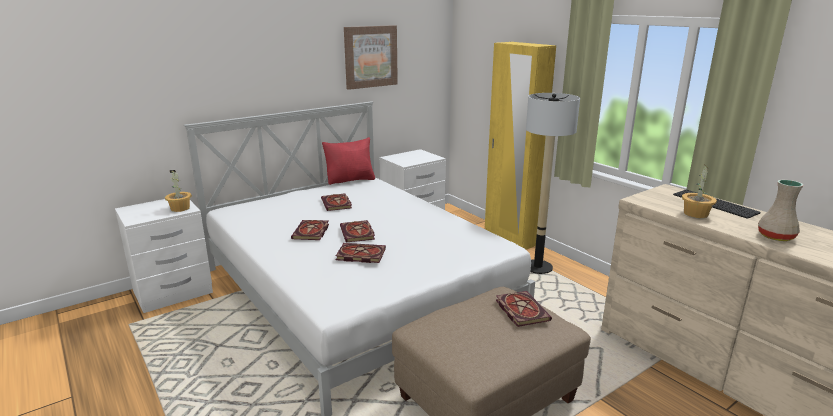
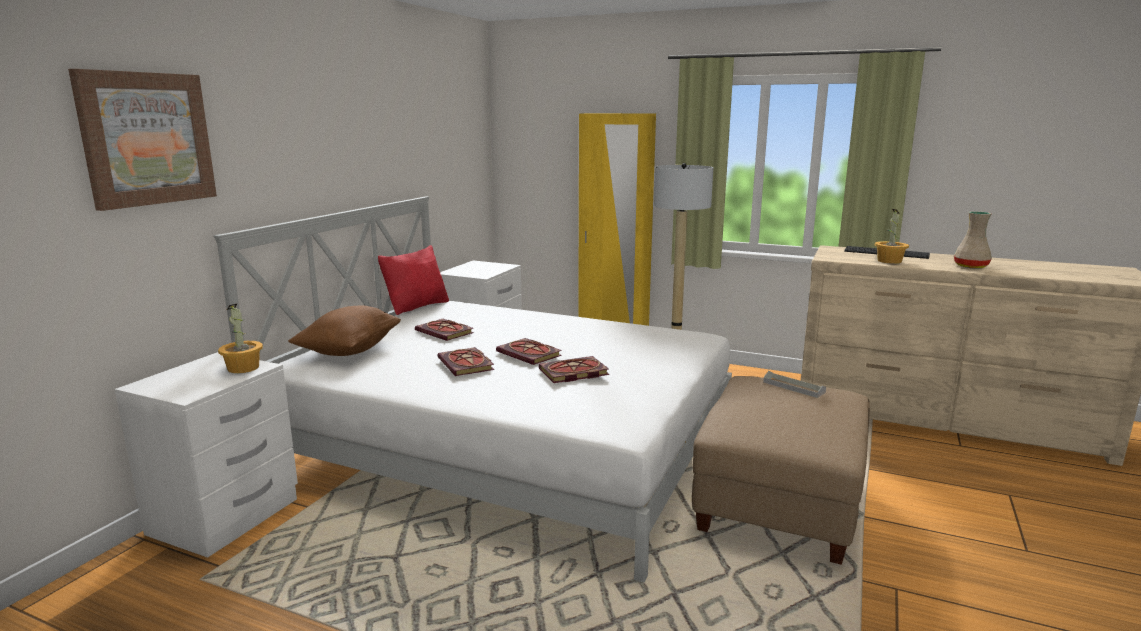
camera: 30 degrees left, 5 degrees down
picture [344,25,398,90] -> picture moved to [68,69,217,211]
book [496,291,552,327] -> grey tray [763,371,826,398]
none -> brown pillow [288,306,401,356]

